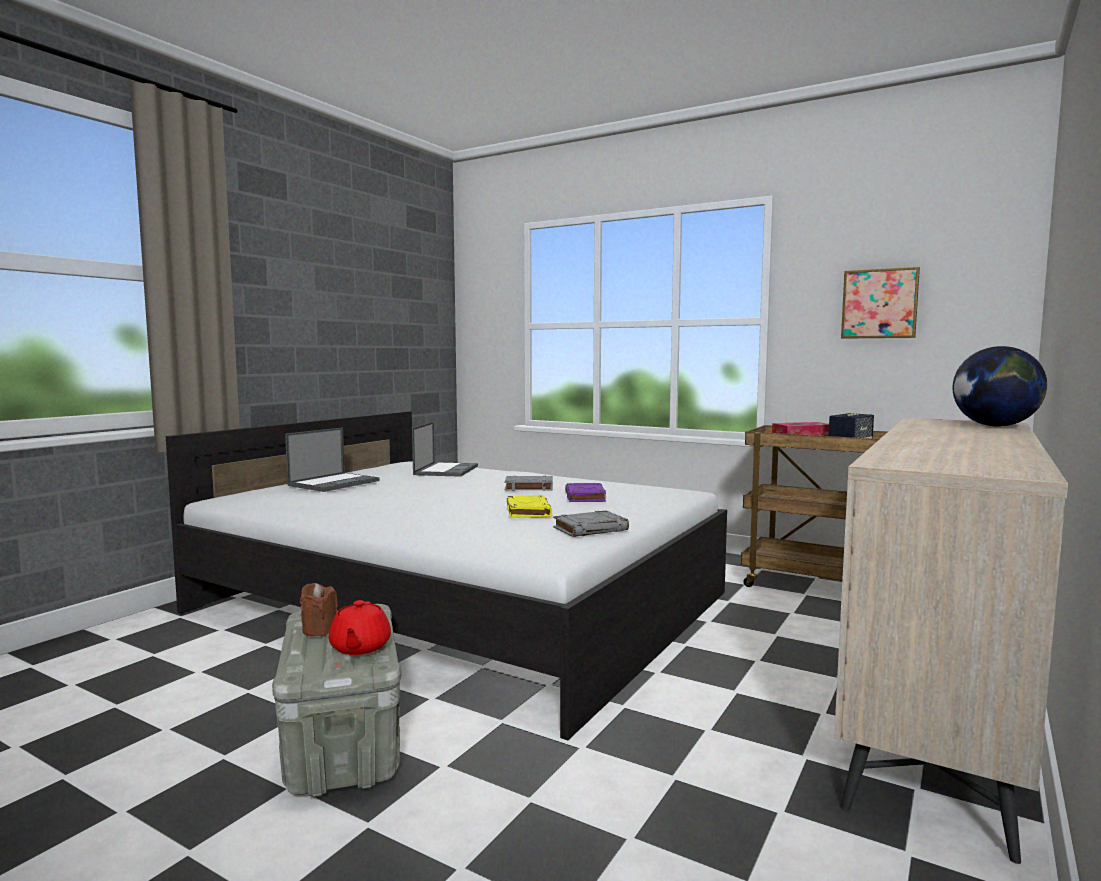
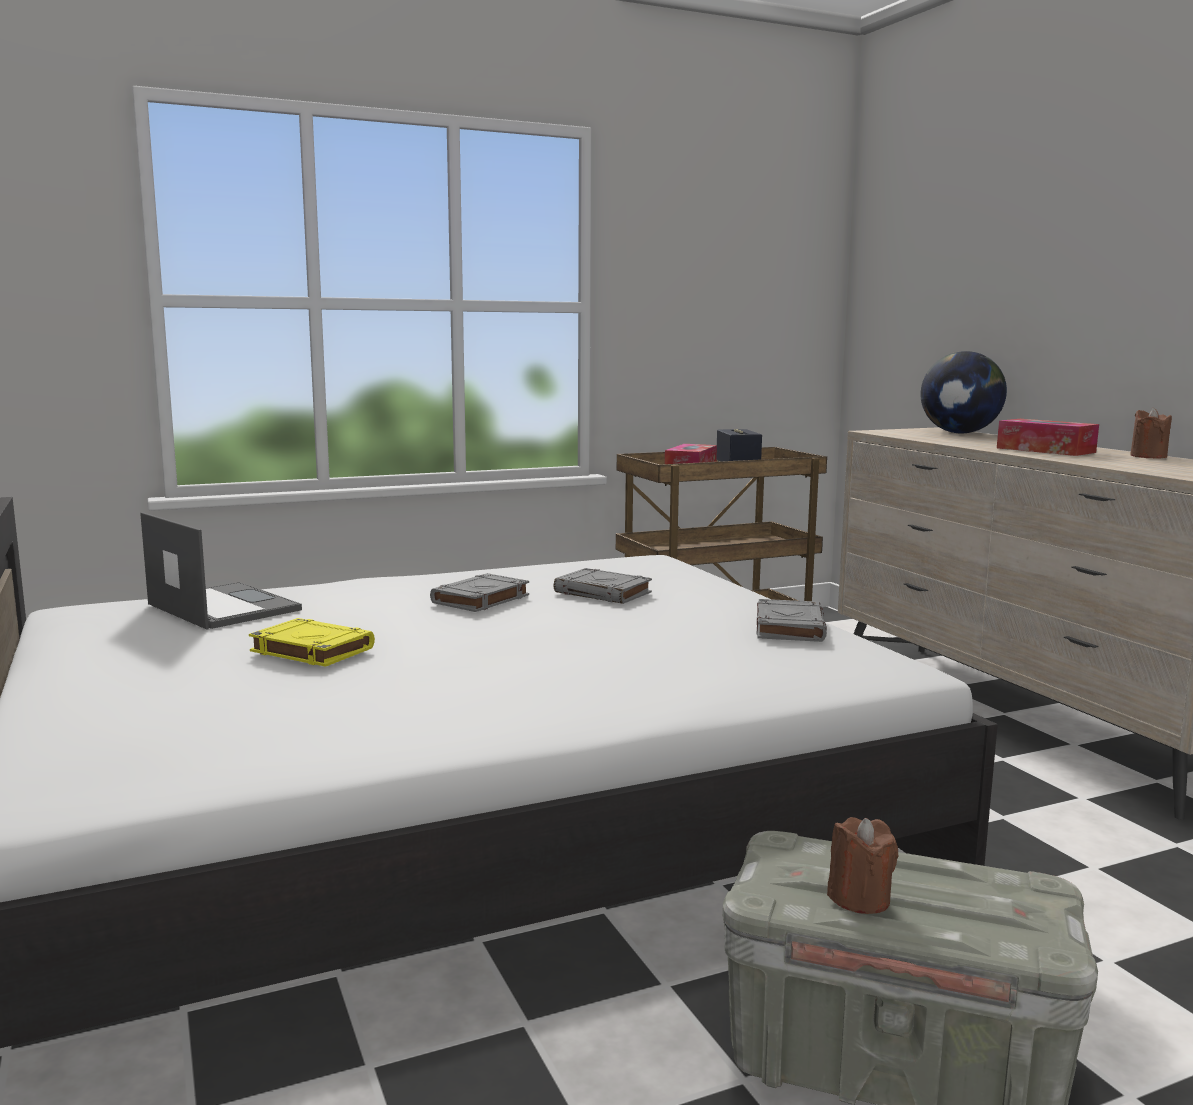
camera: 55 degrees left, 5 degrees up
laptop [285,427,379,492] -> none
red teapot [329,600,391,655] -> none
yellow book [507,495,552,518] -> yellow book moved to [249,618,375,667]
purple book [565,483,606,502] -> grey book [554,568,652,604]
picture [841,267,920,339] -> none
none -> tissue box [997,419,1099,456]
none -> brown candle [1130,407,1172,458]

